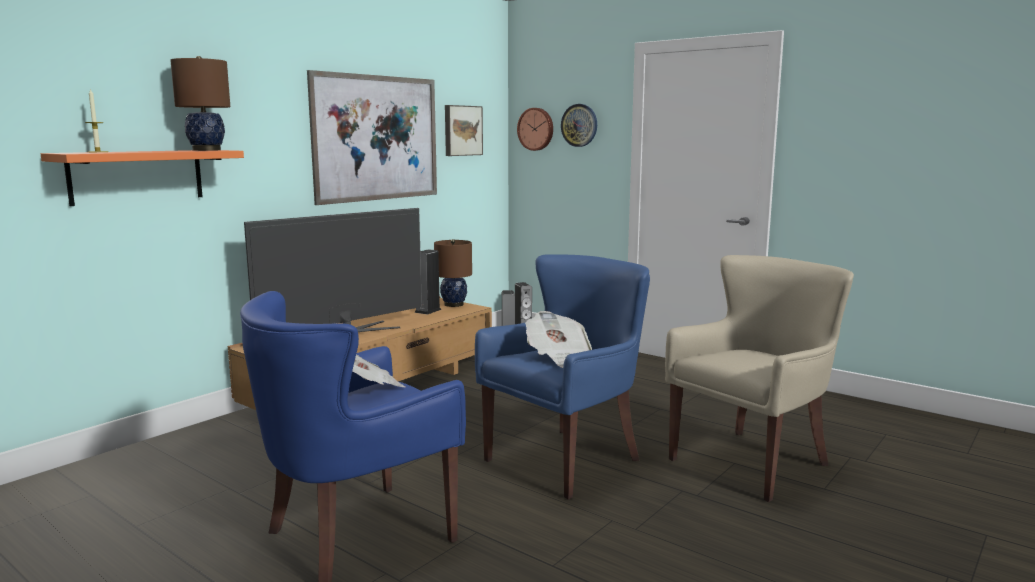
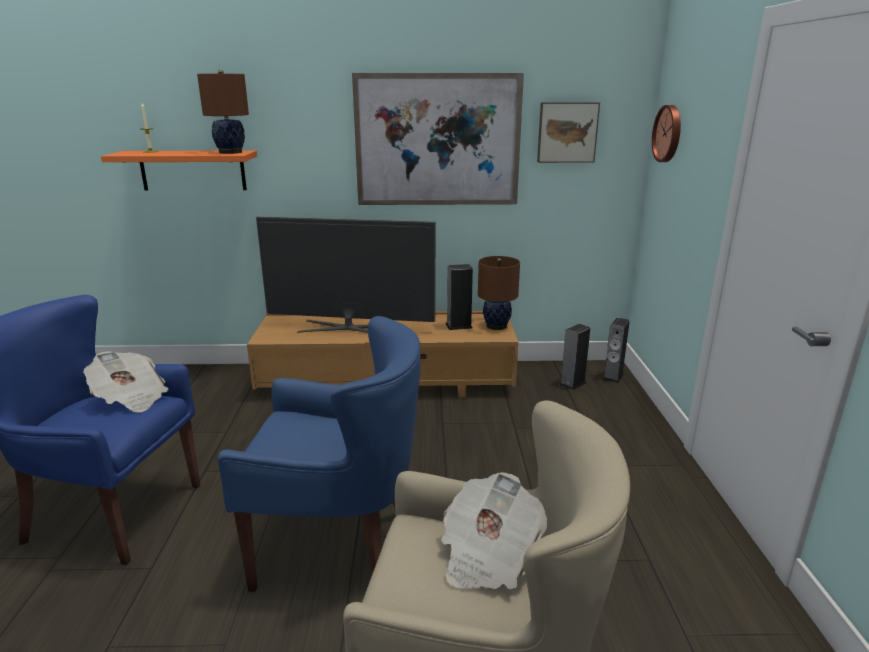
camera: 50 degrees right, 10 degrees up
newspaper [525,311,592,368] -> newspaper moved to [441,472,547,589]
wall clock [561,104,597,147] -> none

